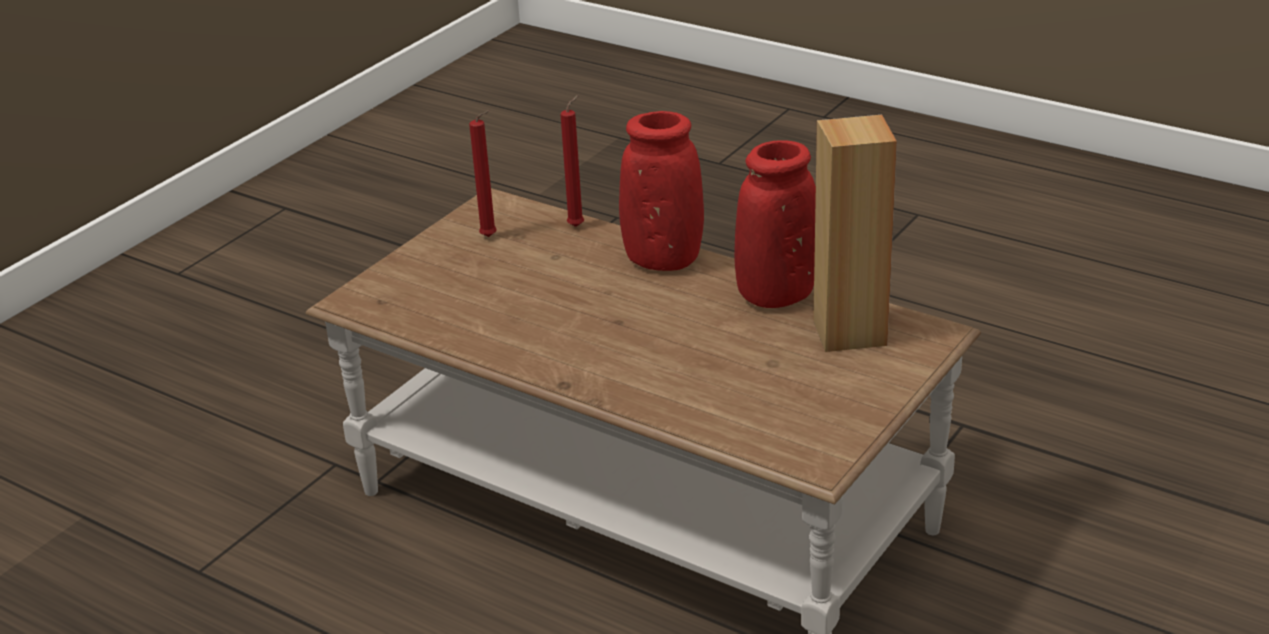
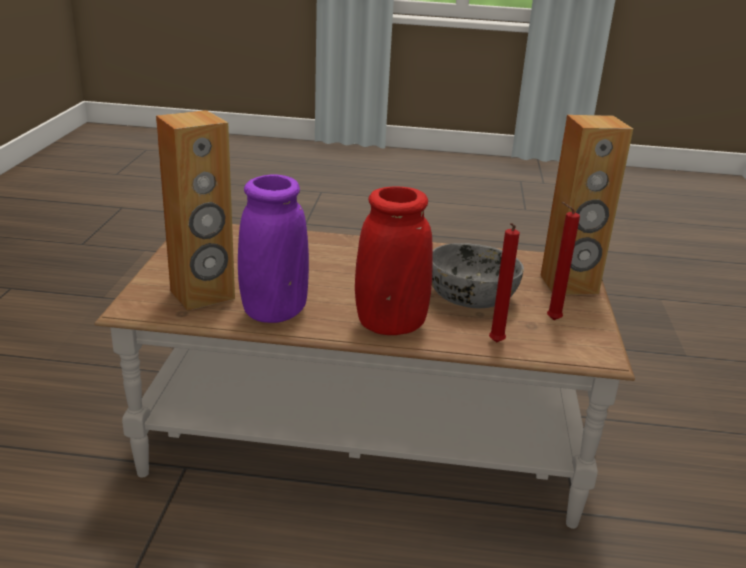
camera: 150 degrees right, 5 degrees down
red vase [734,141,816,308] -> purple vase [238,174,309,323]
none -> grey bowl [432,243,524,308]
none -> brown speaker [540,115,633,295]

